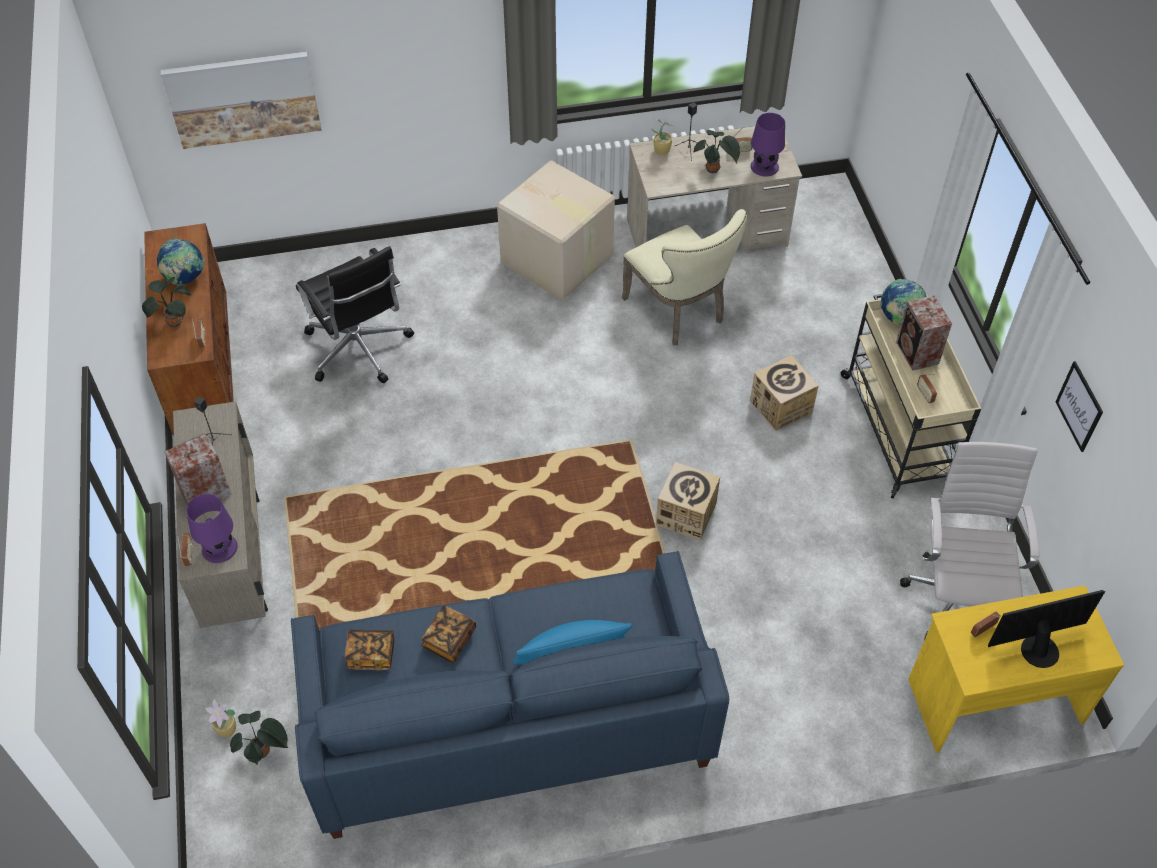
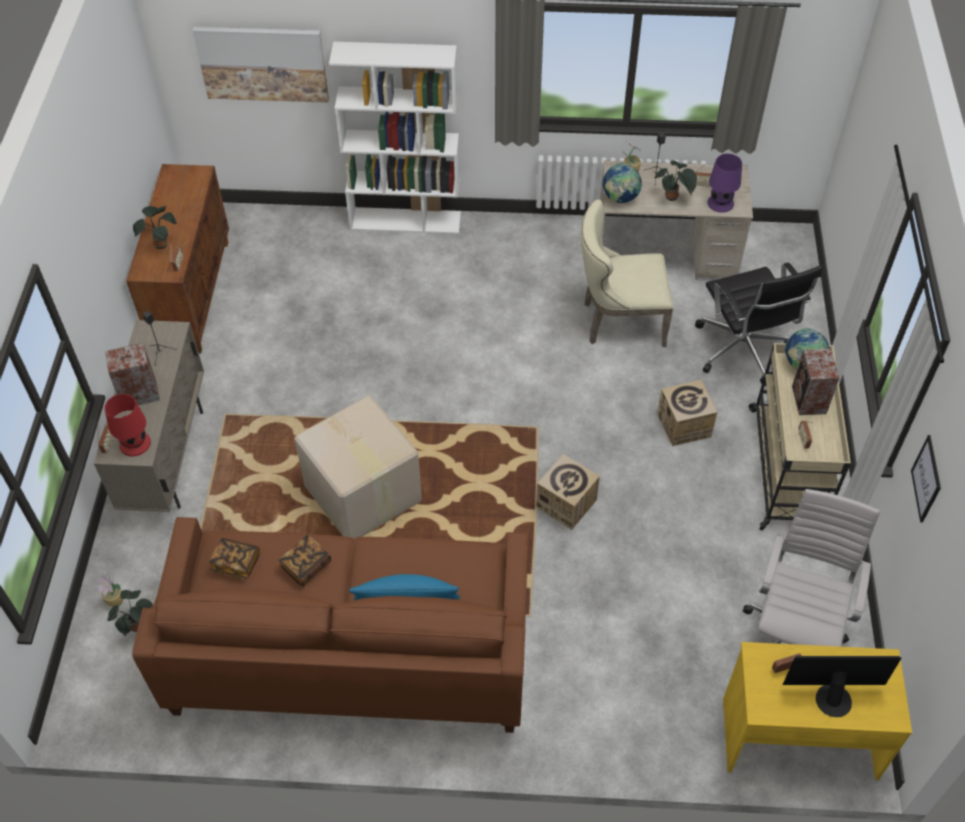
camera: 15 degrees right, 0 degrees up
globe [157,238,204,285] -> globe moved to [602,163,642,203]
purple table lamp [186,494,237,563] -> red table lamp [105,394,151,457]
blue sofa [291,551,729,839] -> brown sofa [132,517,528,733]
black office chair [296,246,414,383] -> black office chair moved to [695,262,822,386]
cardboard box [497,160,615,300] -> cardboard box moved to [294,396,422,538]
beige chair [622,209,747,345] -> beige chair turned 105 degrees clockwise [581,200,674,347]
none -> white bookcase [329,42,461,234]

